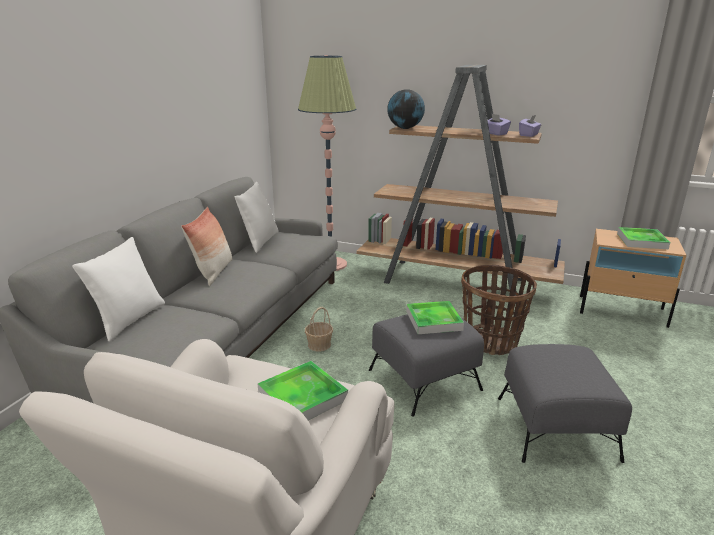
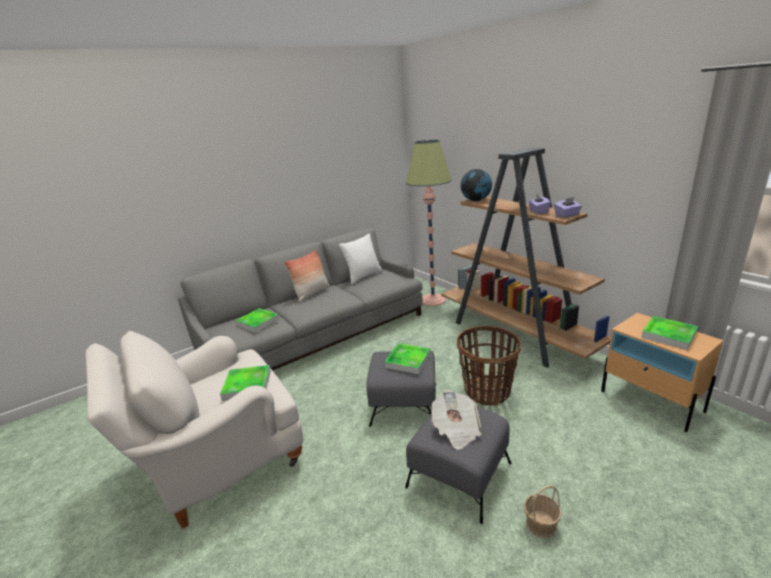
camera: 35 degrees right, 0 degrees up
white pillow [72,237,165,342] -> none
basket [305,307,333,351] -> basket moved to [524,485,562,538]
none -> tray [235,308,280,333]
none -> newspaper [431,390,482,450]

